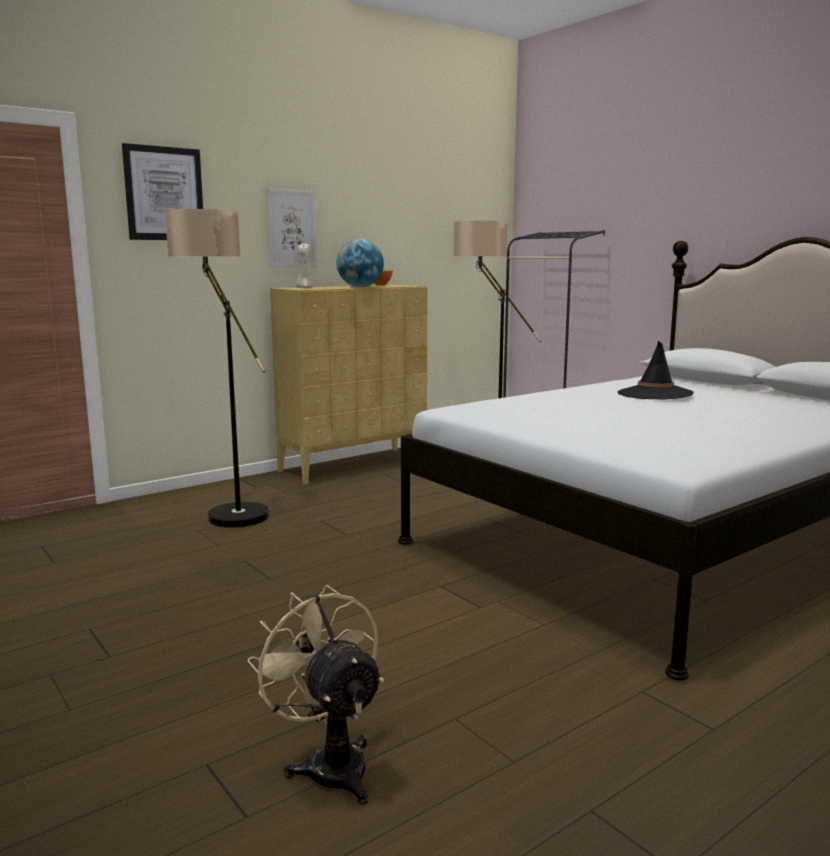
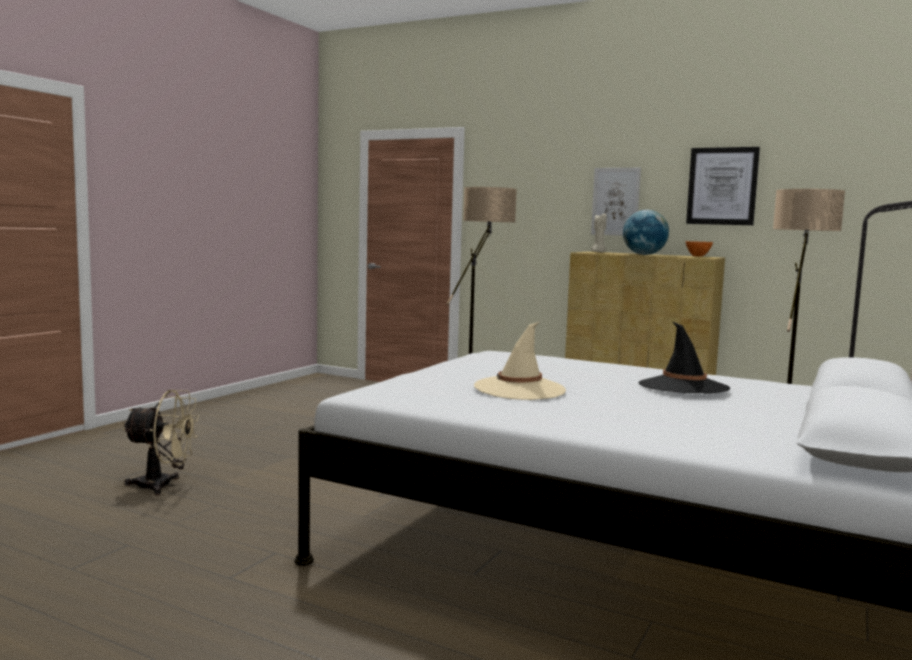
camera: 65 degrees right, 5 degrees down
picture [122,143,203,240] -> picture moved to [686,147,760,225]
beige fan [247,585,384,805] -> beige fan turned 60 degrees clockwise [122,390,199,495]
none -> beige hat [474,322,566,400]

